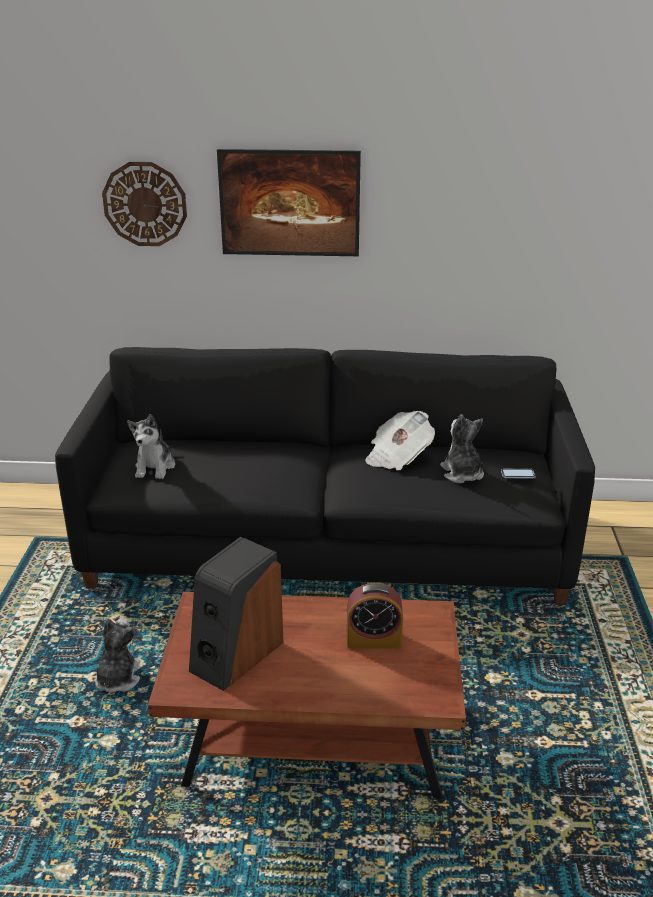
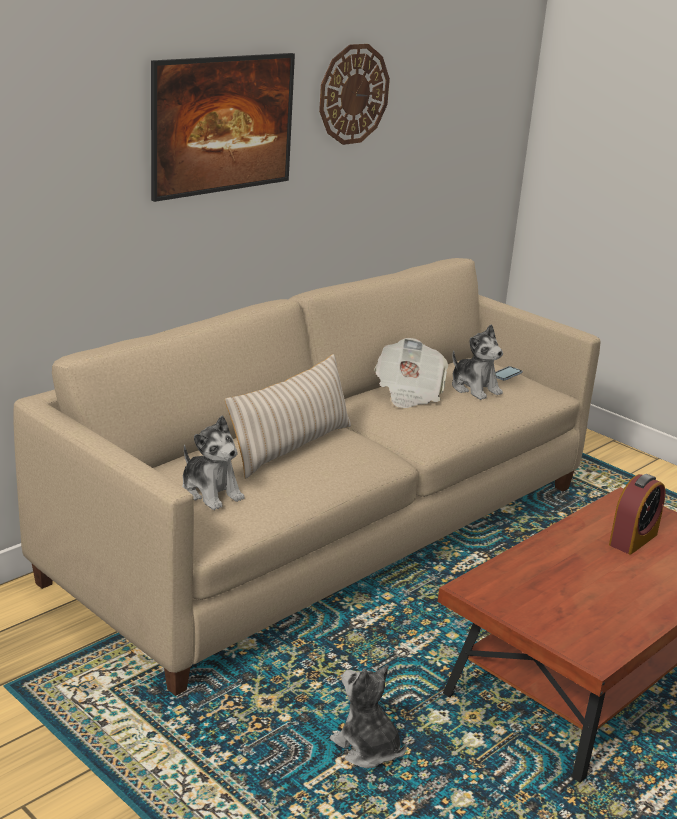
camera: 50 degrees left, 5 degrees down
black sofa [55,347,595,605] -> beige sofa [13,258,601,696]
wall clock [102,162,187,246] -> wall clock moved to [319,44,390,145]
speaker [189,537,283,691] -> none
plush toy [440,414,484,483] -> plush toy turned 150 degrees counterclockwise [452,324,503,400]
none -> beige pillow [225,354,351,479]

